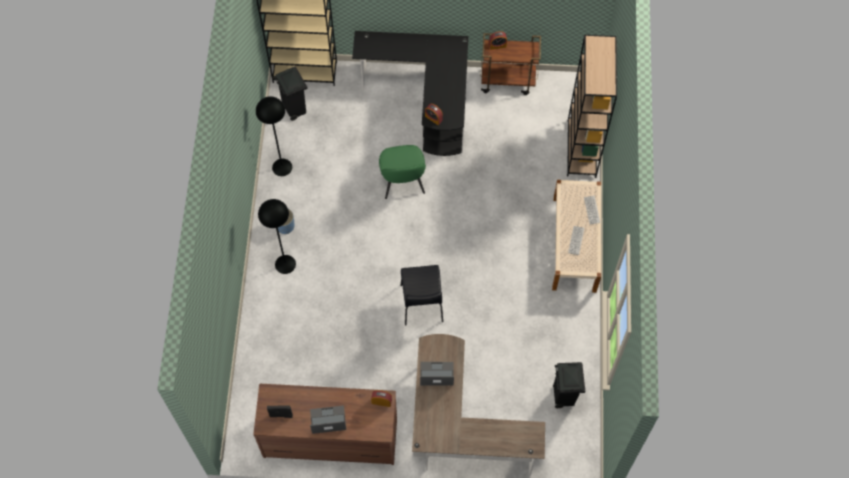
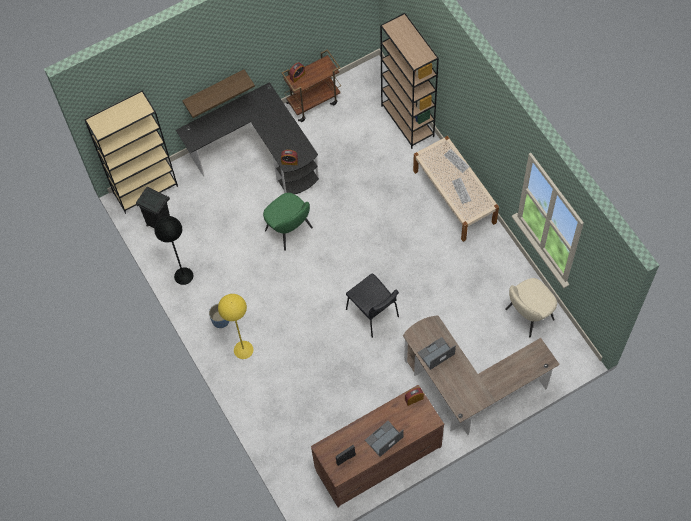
camera: 30 degrees left, 0 degrees up
black floor lamp [258,199,296,274] -> yellow floor lamp [218,294,253,359]
black trash can [553,362,585,408] -> beige chair [505,278,557,337]
none -> shelf [182,69,255,118]

